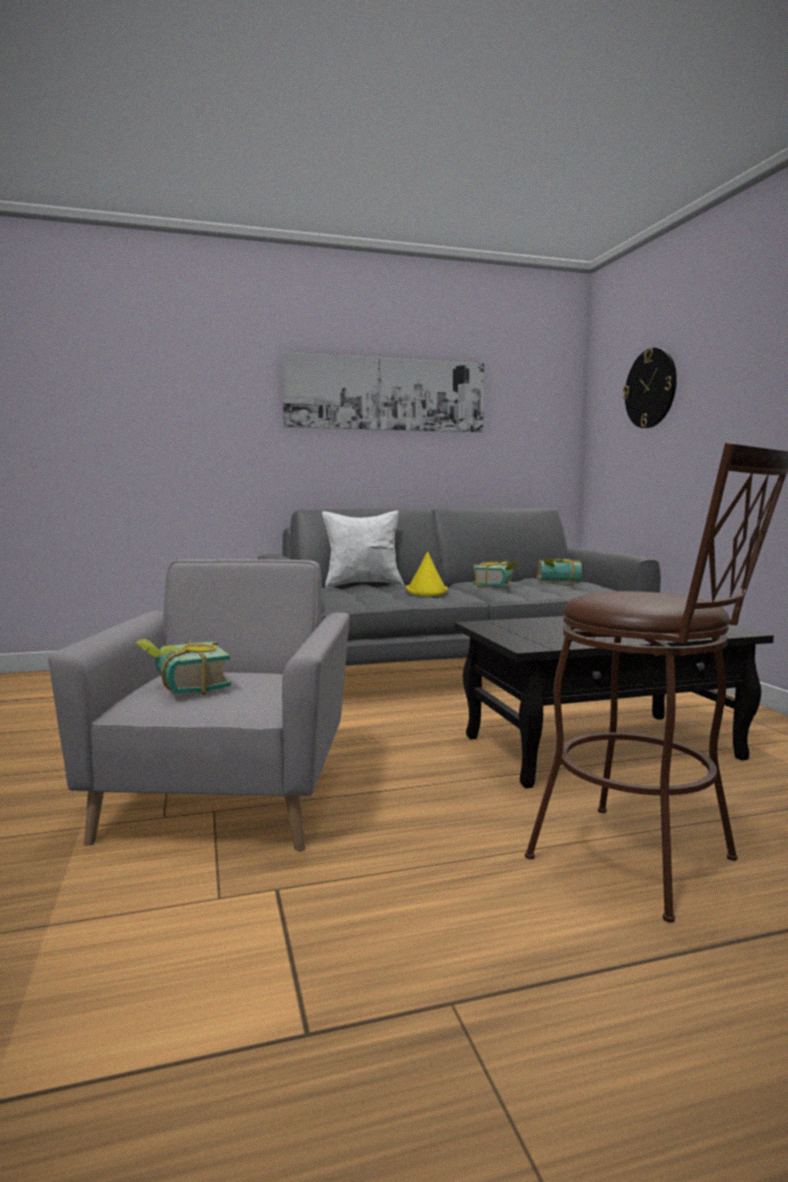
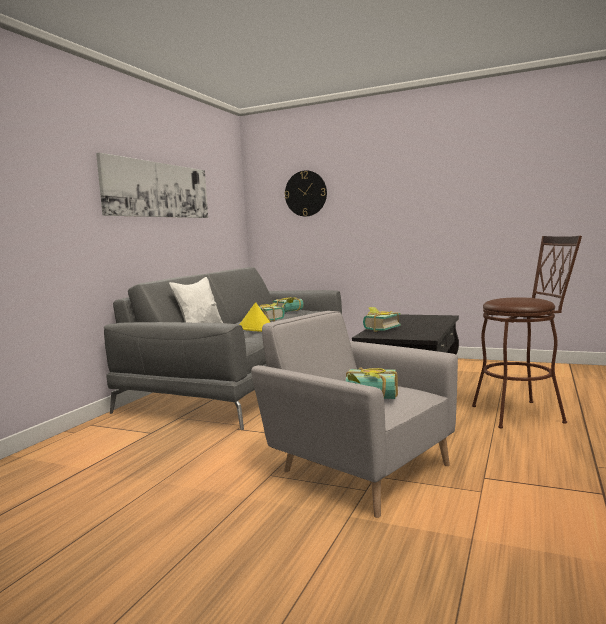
camera: 50 degrees left, 0 degrees up
none -> book [363,307,401,332]

